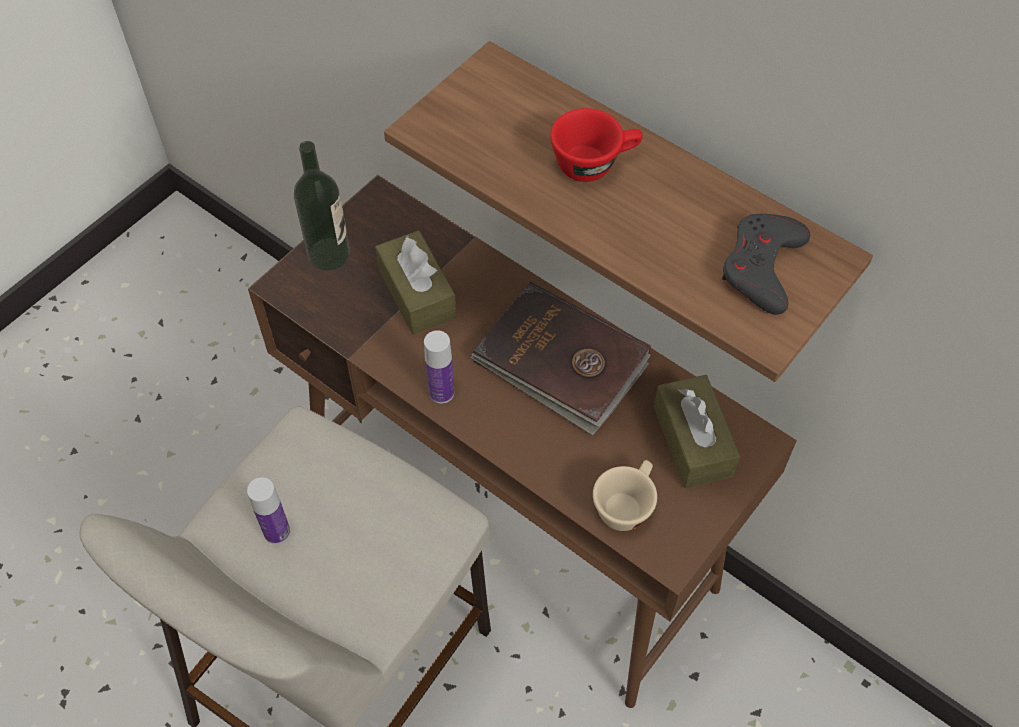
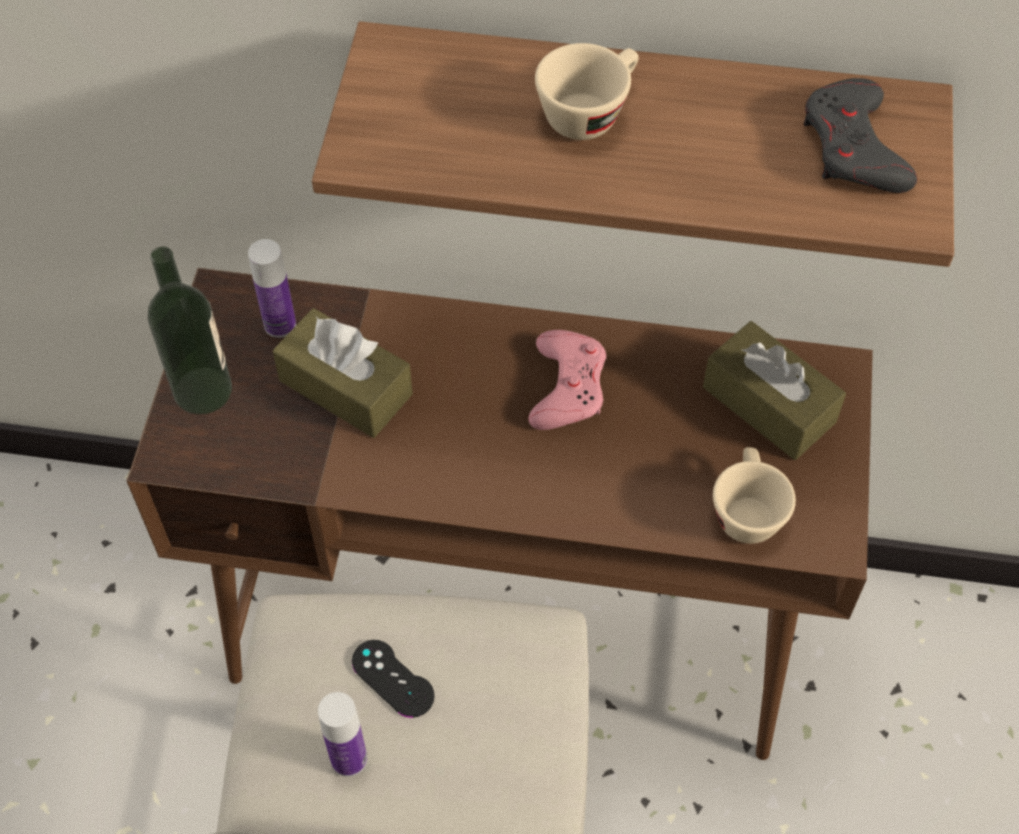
camera: 30 degrees left, 0 degrees up
bottle [424,330,454,404] -> bottle moved to [248,239,296,338]
brown book [471,282,651,436] -> pink game controller [528,330,606,430]
red cup [550,108,643,182] -> beige cup [535,43,639,140]
none -> black game controller [352,640,435,718]

